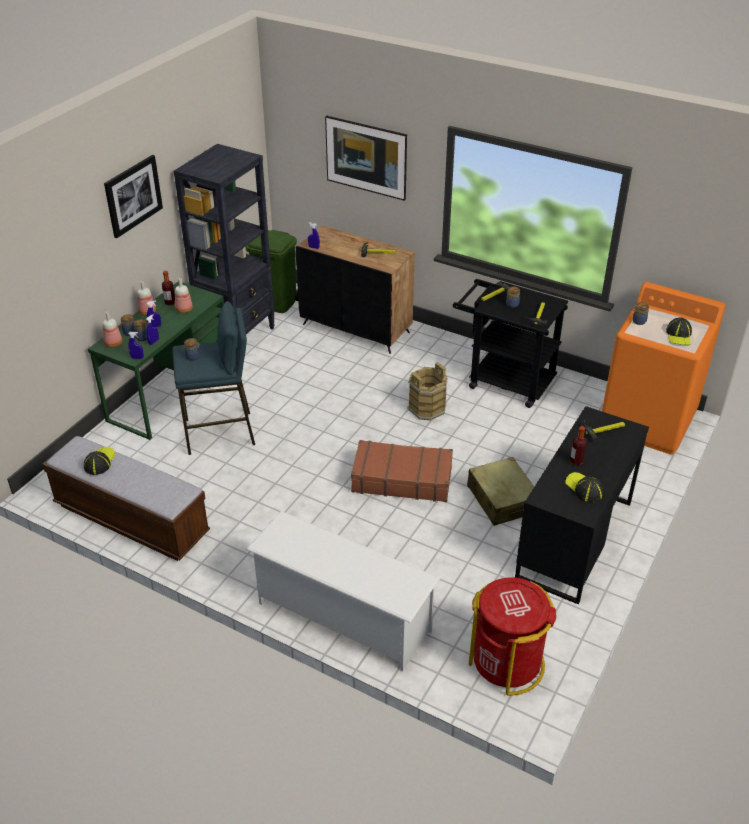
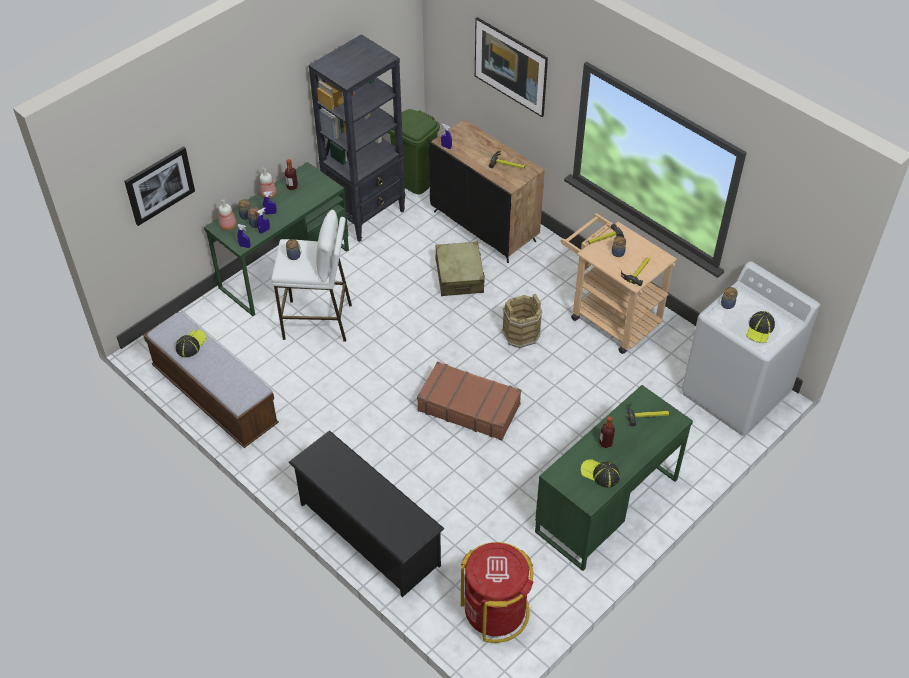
camera: 15 degrees right, 10 degrees up
picture [104,155,163,238] -> picture moved to [124,146,195,226]
blue stool [172,301,255,455] -> white stool [271,210,352,342]
bottle [175,278,193,313] -> none
white shoe rack [246,511,440,671] -> black shoe rack [288,430,444,597]
black cart [453,279,568,408] -> beige cart [561,213,677,354]
beige suitcase [467,457,534,526] -> beige suitcase moved to [435,242,485,296]
black desk [515,406,649,605] -> green desk [535,385,693,571]
cap [565,472,604,503] -> cap turned 45 degrees counterclockwise [581,460,620,488]
orange washing machine [602,282,726,455] -> white washing machine [682,261,820,436]

